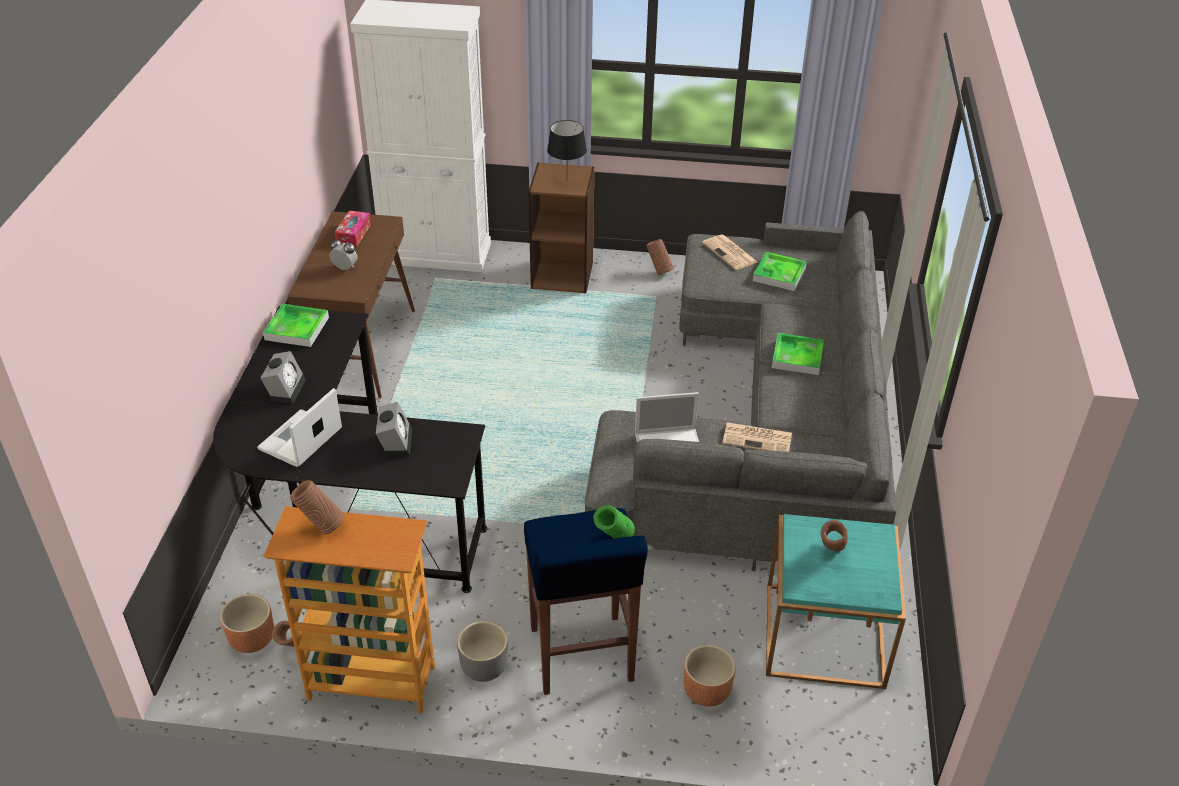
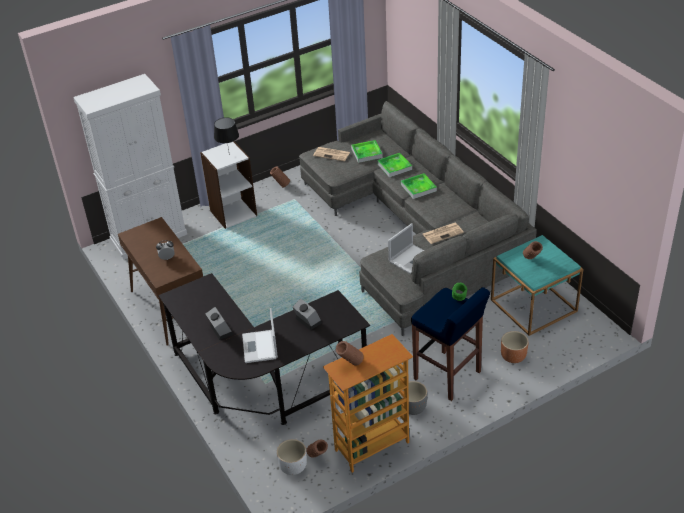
camera: 35 degrees left, 0 degrees up
brown planter [220,594,274,653] -> white planter [277,439,307,475]
tray [263,304,329,347] -> tray moved to [377,153,412,177]
tissue box [335,210,371,247] -> none
brown bookcase [528,162,594,293] -> white bookcase [200,141,257,229]

